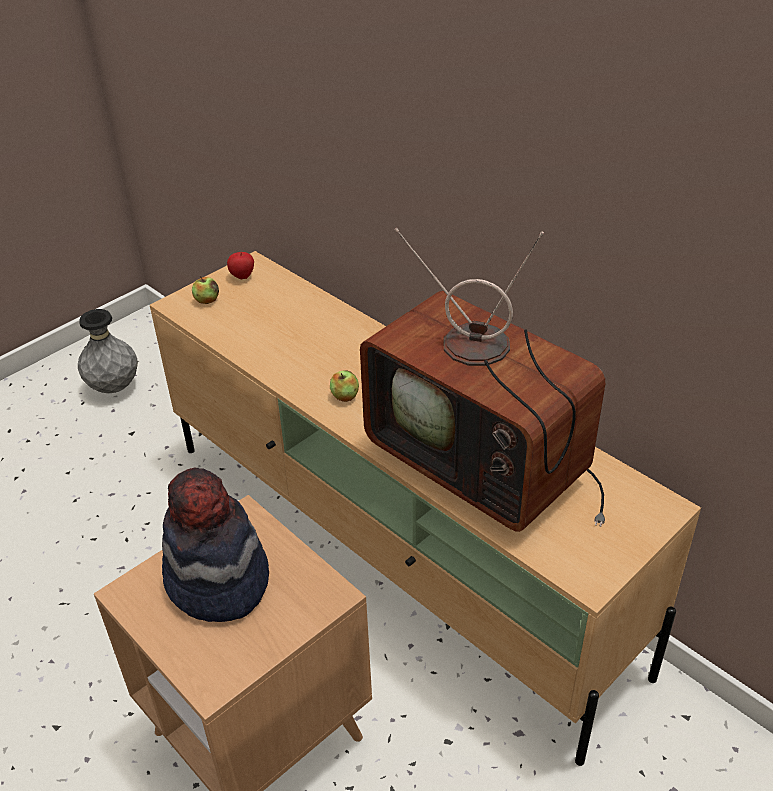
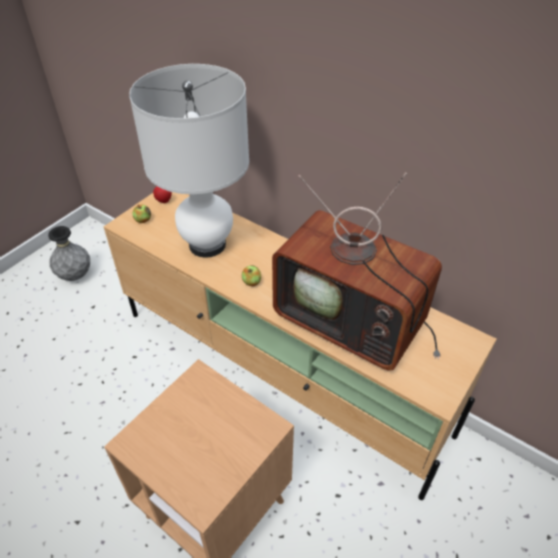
camera: 10 degrees left, 5 degrees up
hat [162,468,269,622] -> none
none -> white table lamp [129,64,249,258]

